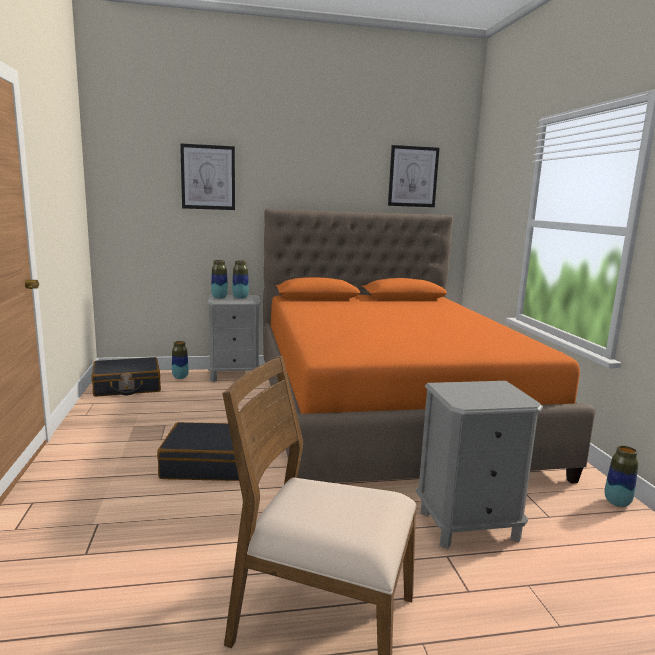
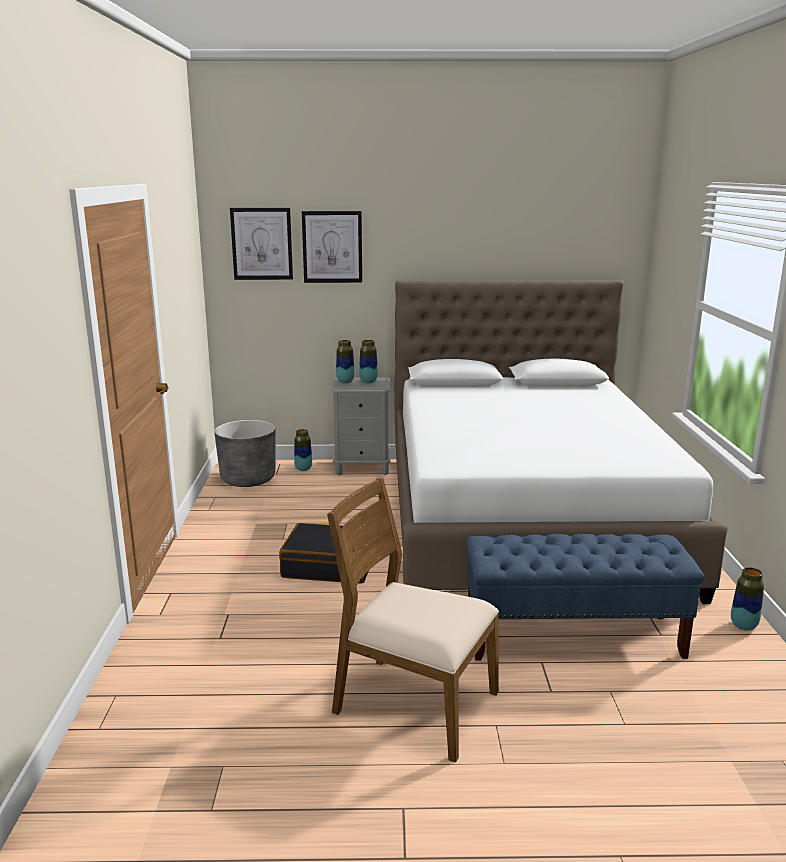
camera: 10 degrees right, 5 degrees up
black suitcase [92,357,161,397] -> grey planter [214,420,275,487]
orange bed [263,209,596,483] -> white bed [394,280,728,604]
picture [388,145,439,207] -> picture moved to [230,208,293,280]
grey nightstand [416,381,543,549] -> blue bench [466,534,704,661]

